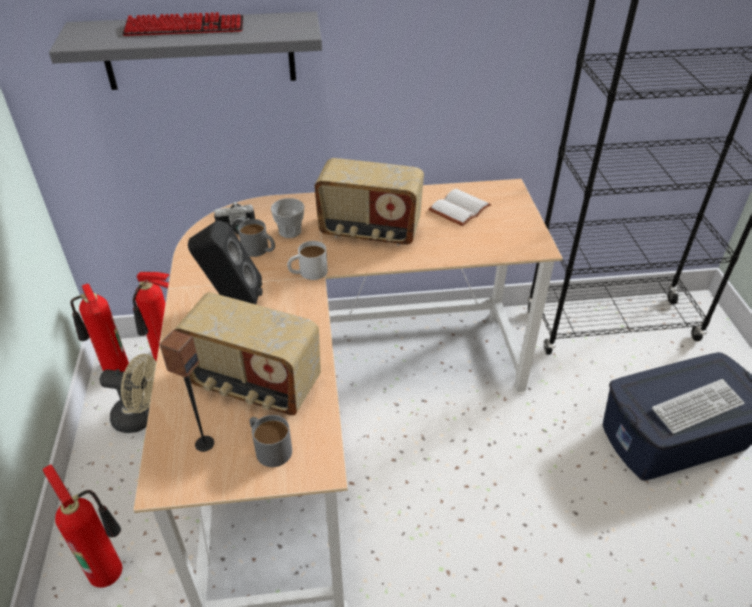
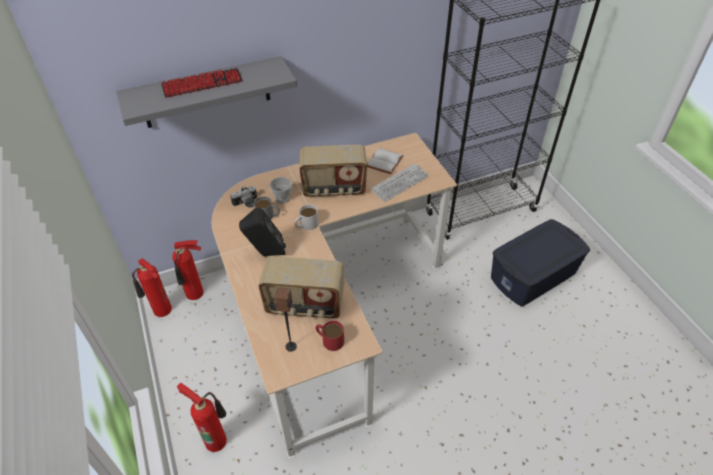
camera: 15 degrees left, 5 degrees up
beige fan [100,354,156,433] -> none
grey mug [249,415,292,467] -> red mug [315,321,344,351]
keyboard [652,379,745,434] -> keyboard moved to [371,164,429,202]

